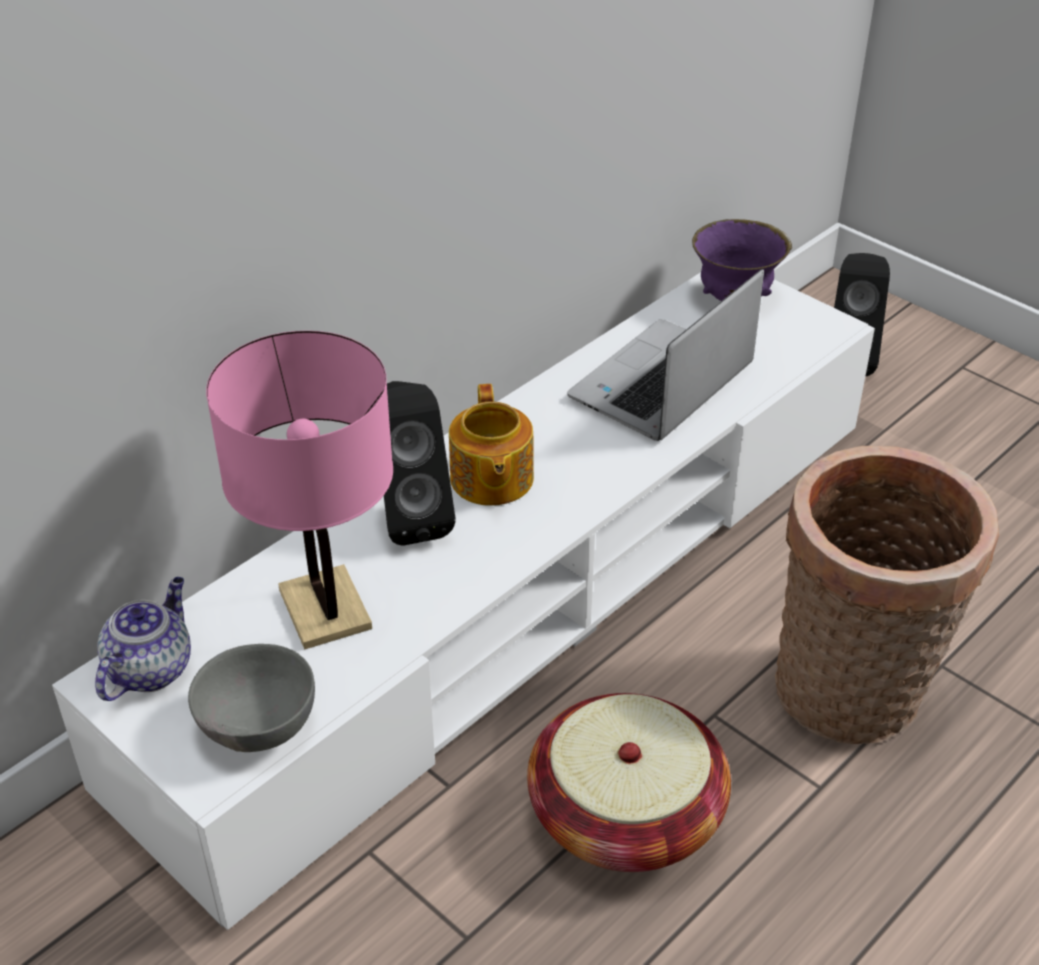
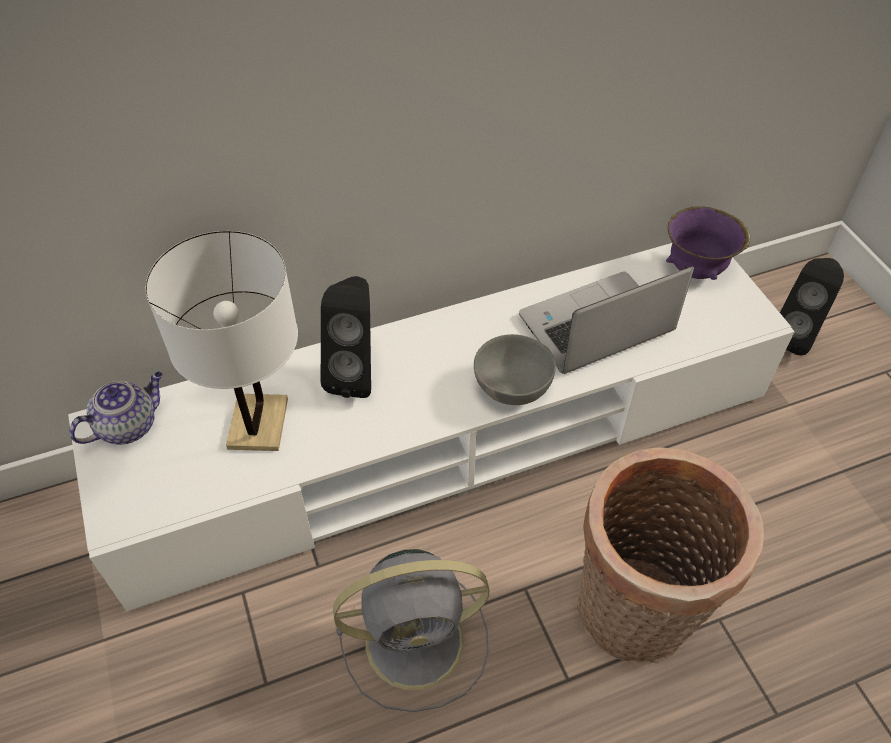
camera: 25 degrees right, 10 degrees up
grey bowl [188,644,315,752] -> grey bowl moved to [474,334,556,405]
pink table lamp [206,331,393,650] -> white table lamp [145,231,298,451]
teapot [449,384,534,506] -> none
basket [527,693,731,872] -> grey fan [333,549,489,712]

